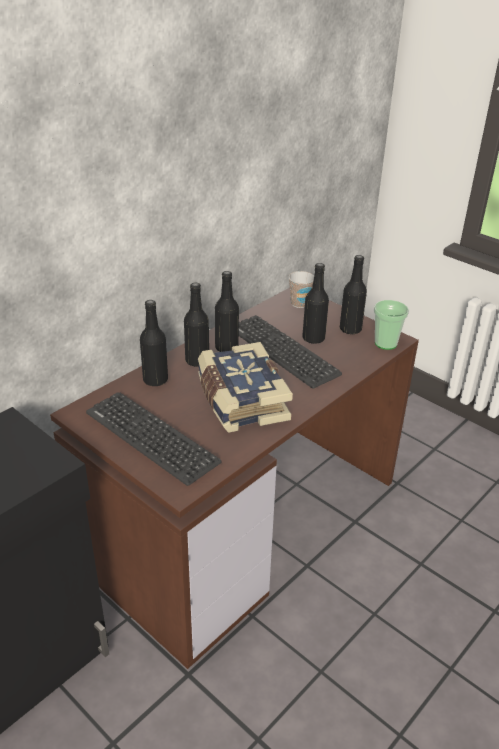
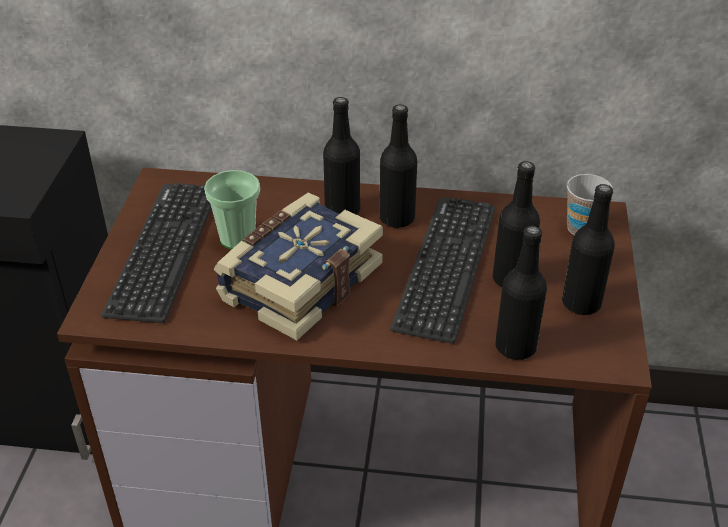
camera: 55 degrees right, 5 degrees up
black bottle [140,300,168,386] -> black bottle moved to [495,226,547,360]
cup [374,300,409,350] -> cup moved to [204,170,260,249]

